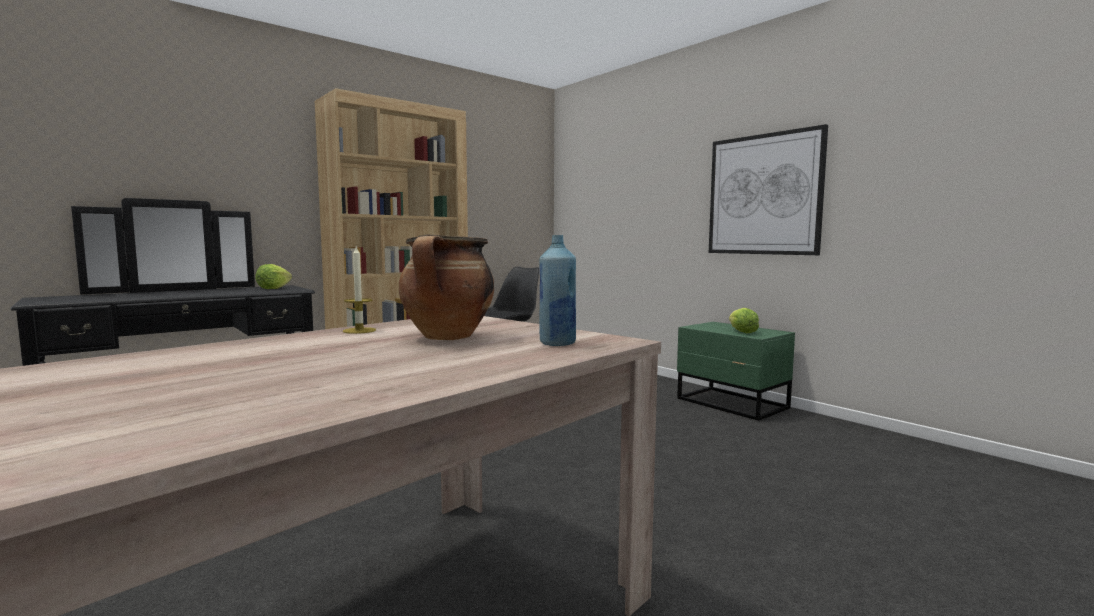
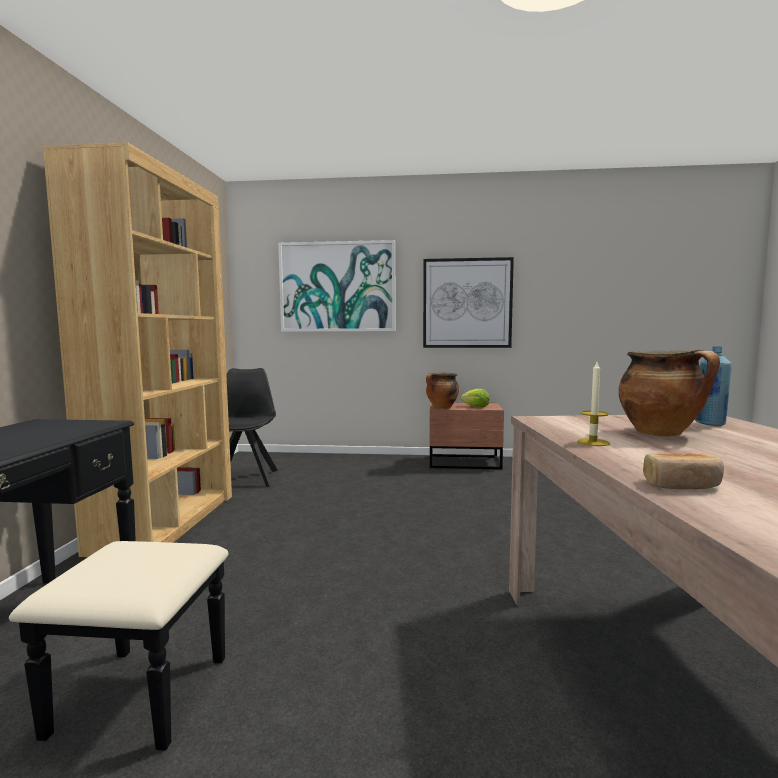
camera: 45 degrees left, 0 degrees up
lettuce [255,264,292,289] -> none
green nightstand [677,322,795,421] -> brown nightstand [430,402,504,470]
none -> picture [278,240,396,332]
none -> cooking pot [426,373,459,409]
none -> bread [643,453,724,490]

